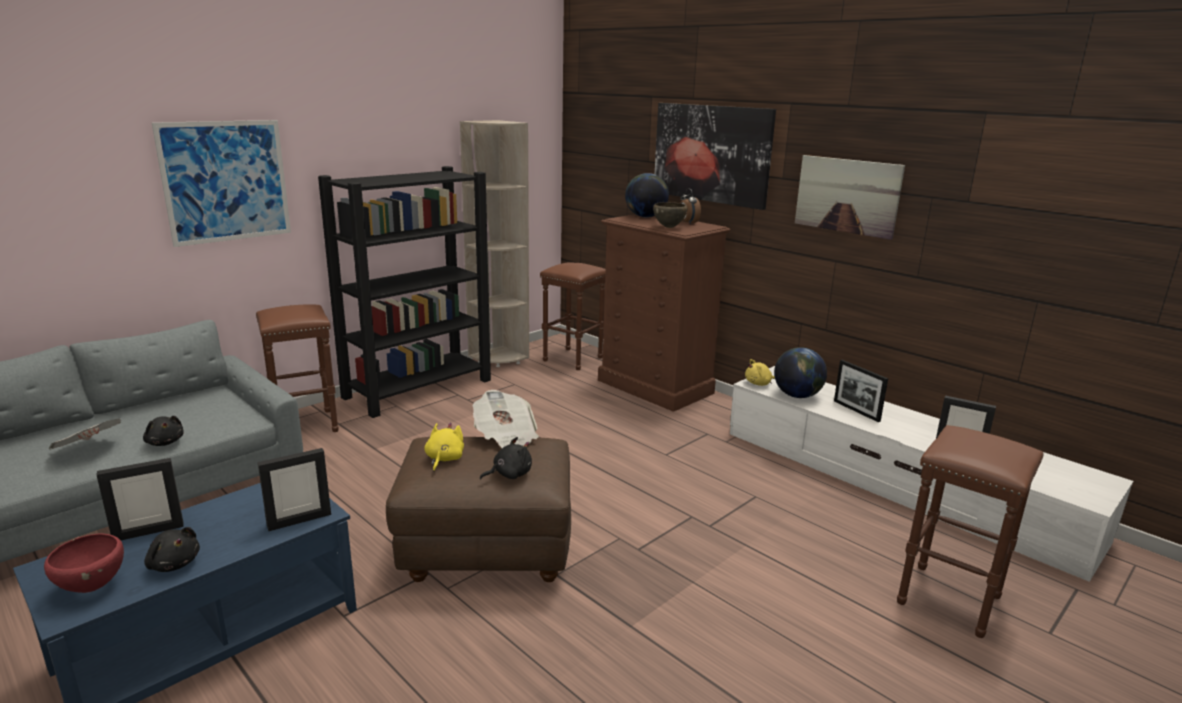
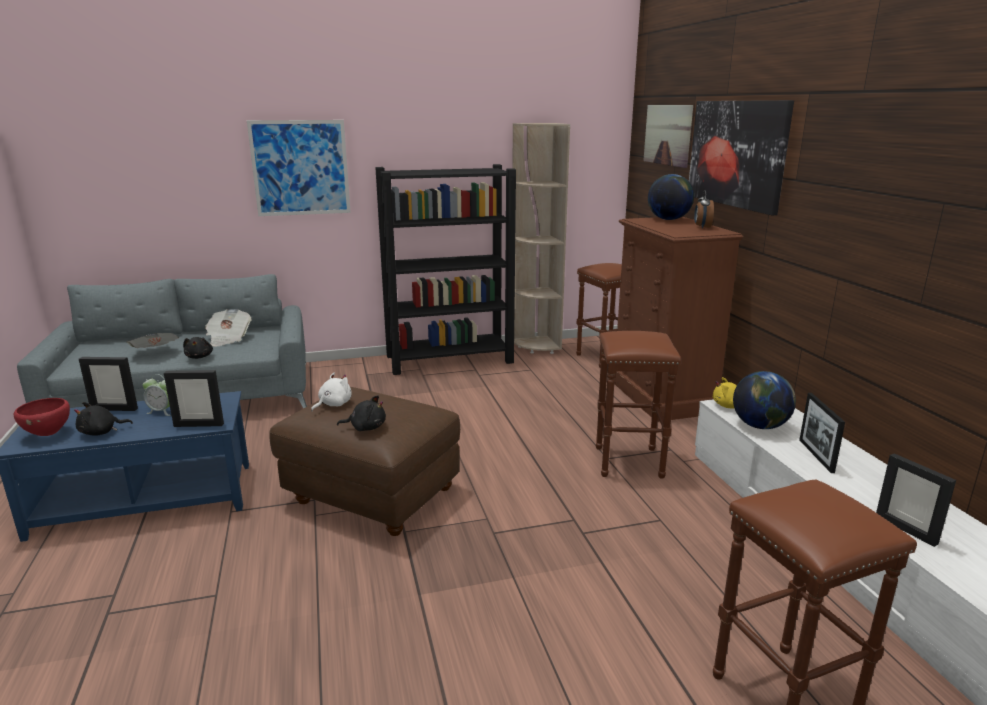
camera: 30 degrees right, 0 degrees up
black plush toy [144,527,200,572] -> black plush toy turned 90 degrees clockwise [74,402,133,436]
brown stool [256,304,339,432] -> brown stool moved to [596,331,681,479]
yellow plush toy [424,422,464,472] -> white plush toy [311,373,352,411]
newspaper [473,390,539,448] -> newspaper moved to [205,309,251,346]
brown bowl [653,202,688,228] -> none
picture [795,155,905,240] -> picture moved to [643,105,693,168]
none -> alarm clock [143,374,170,416]

